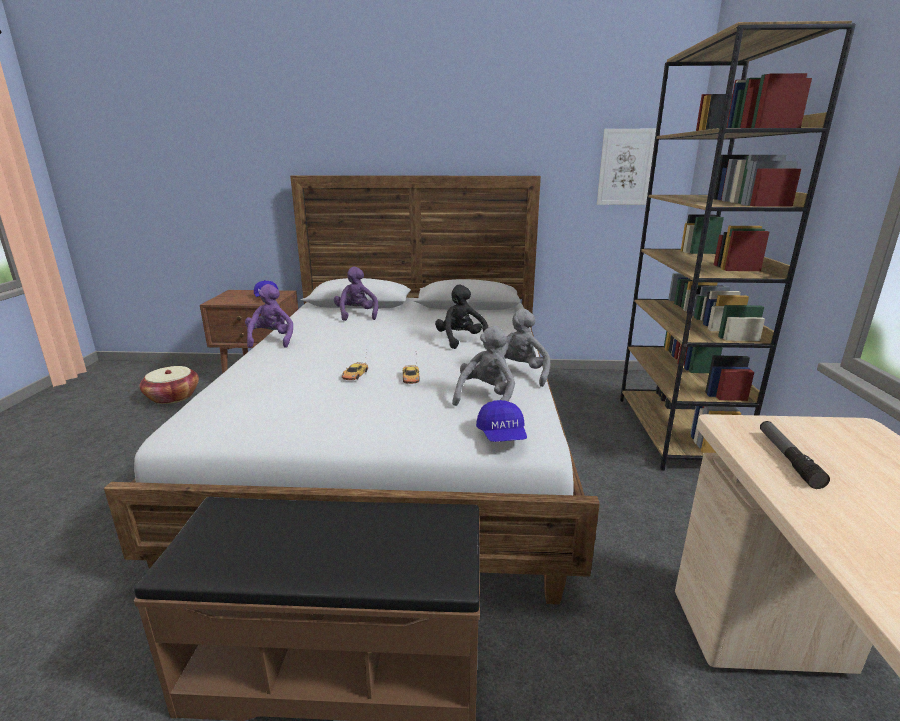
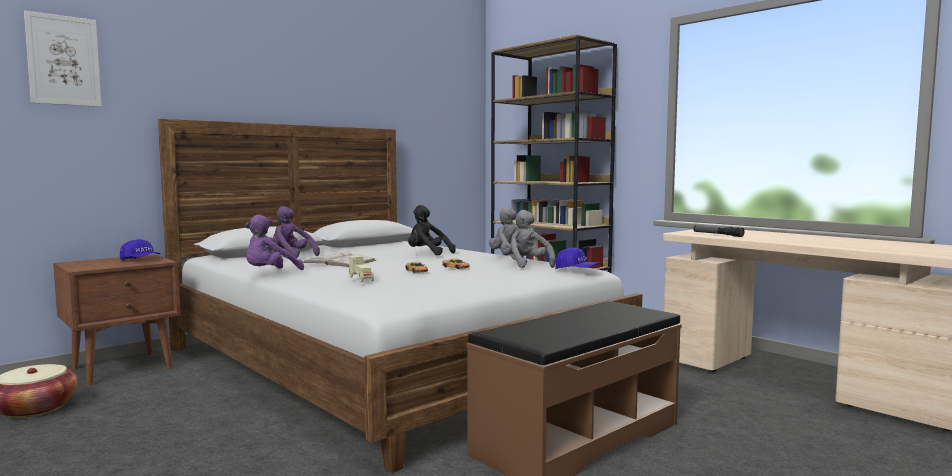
camera: 45 degrees left, 15 degrees down
purple plush toy [245,284,293,348] -> purple plush toy turned 90 degrees counterclockwise [245,215,304,270]
picture [597,129,656,205] -> picture moved to [24,11,102,107]
none -> white book [303,251,376,267]
none -> beige toy car [349,255,374,282]

